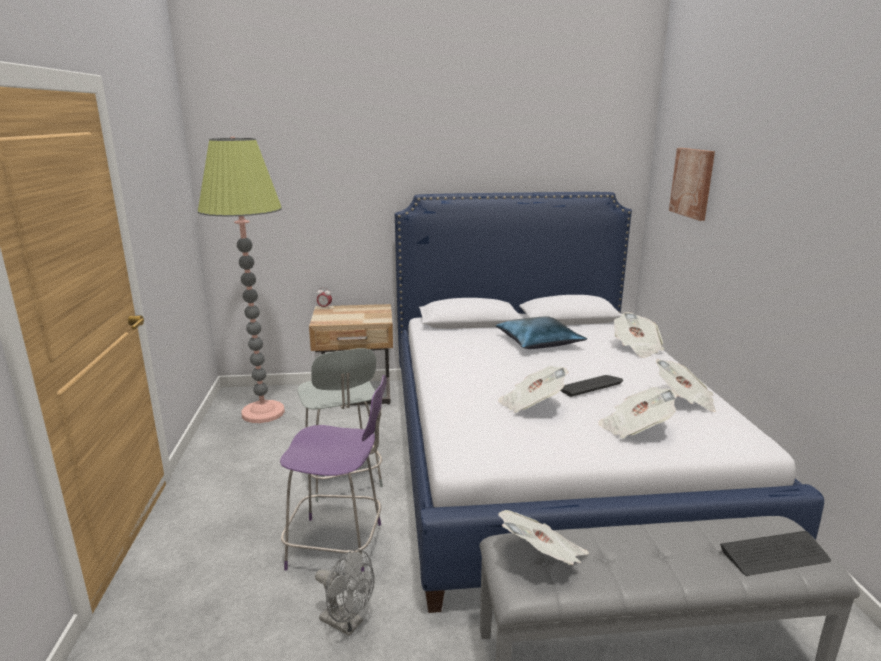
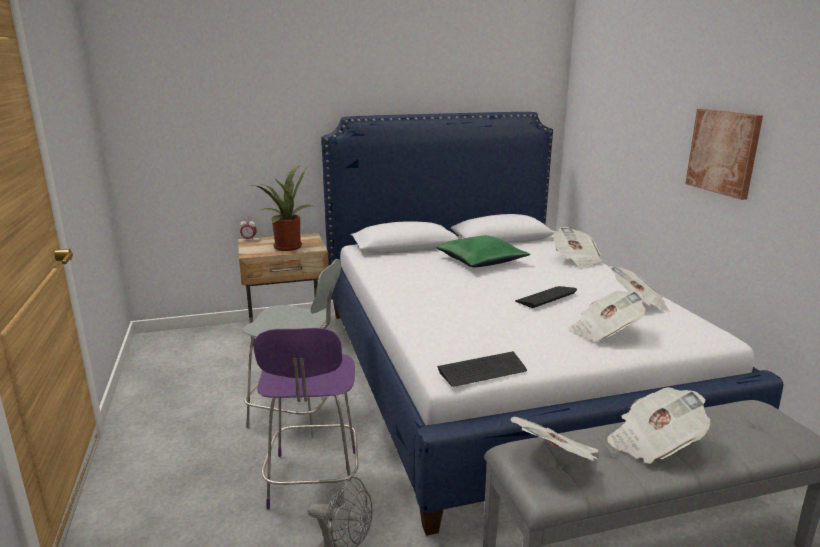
camera: 10 degrees left, 0 degrees up
floor lamp [198,137,285,423] -> none
purple chair [280,375,387,572] -> purple chair turned 90 degrees clockwise [254,328,359,509]
grey chair [298,348,383,502] -> grey chair turned 45 degrees counterclockwise [243,259,341,438]
blue pillow [496,316,587,349] -> green pillow [436,235,530,267]
newspaper [498,366,569,413] -> newspaper moved to [607,387,710,464]
picture [669,148,715,221] -> picture moved to [685,109,763,200]
keyboard [720,531,831,576] -> keyboard moved to [437,351,527,387]
none -> potted plant [257,166,315,251]

